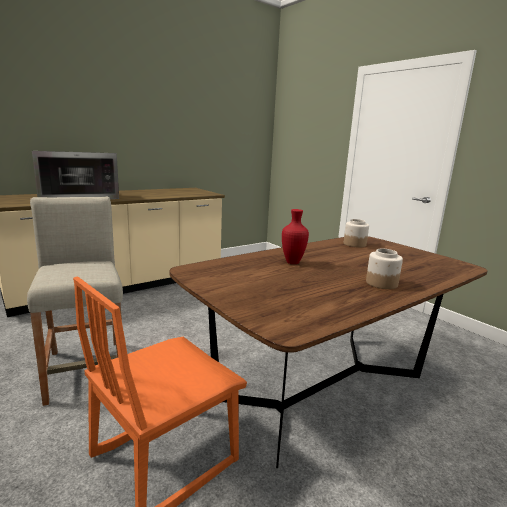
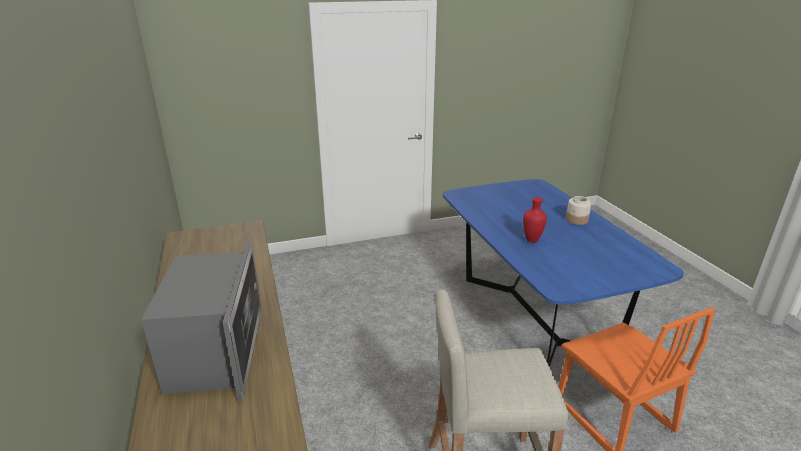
camera: 70 degrees left, 10 degrees up
brown dining table [169,236,488,468] -> blue dining table [443,179,684,367]
jar [344,219,369,248] -> none

